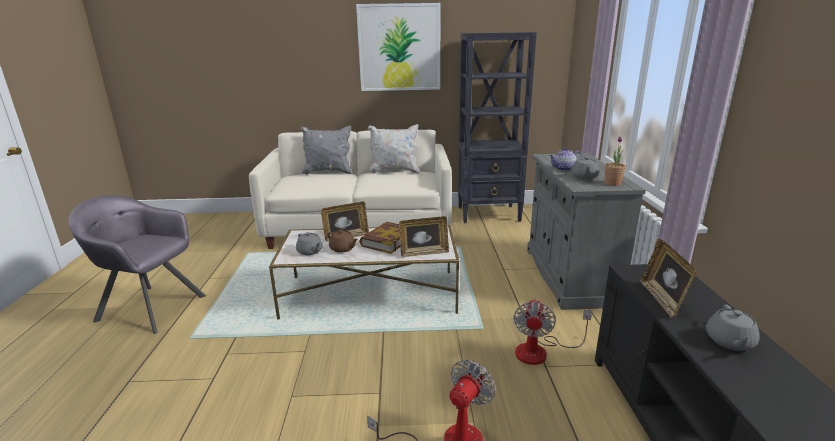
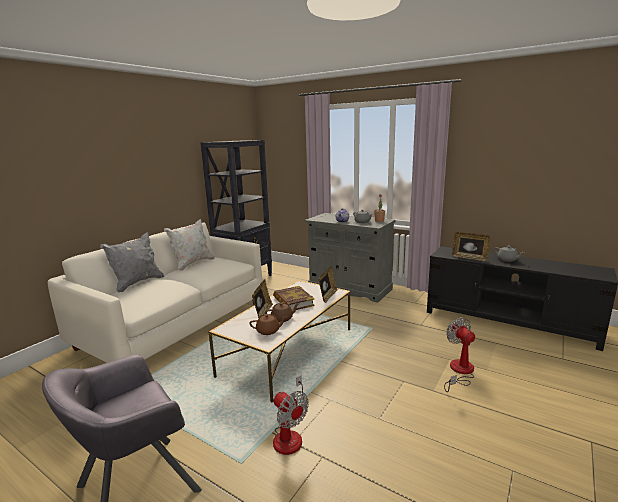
camera: 55 degrees left, 5 degrees down
grey teapot [296,232,323,255] -> brown teapot [249,314,287,335]
picture [356,3,440,91] -> none
fan [513,299,592,365] -> fan moved to [273,376,309,455]

